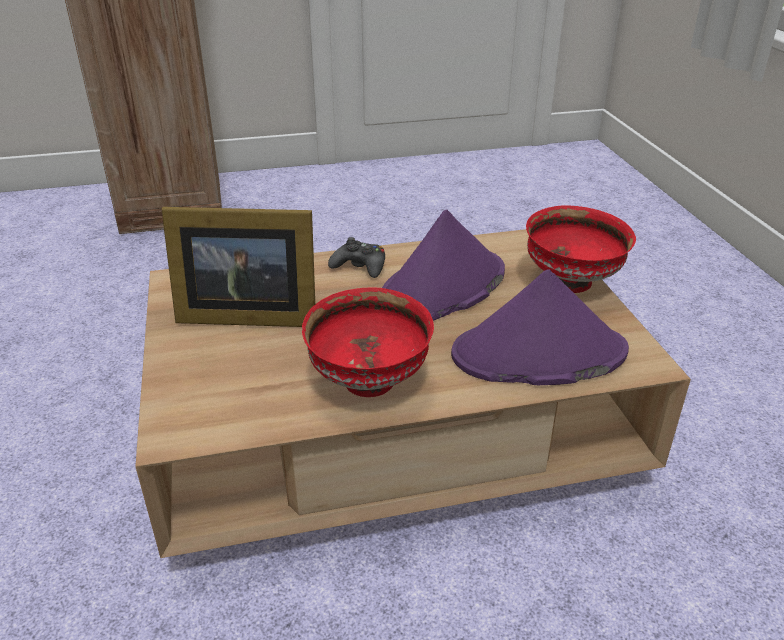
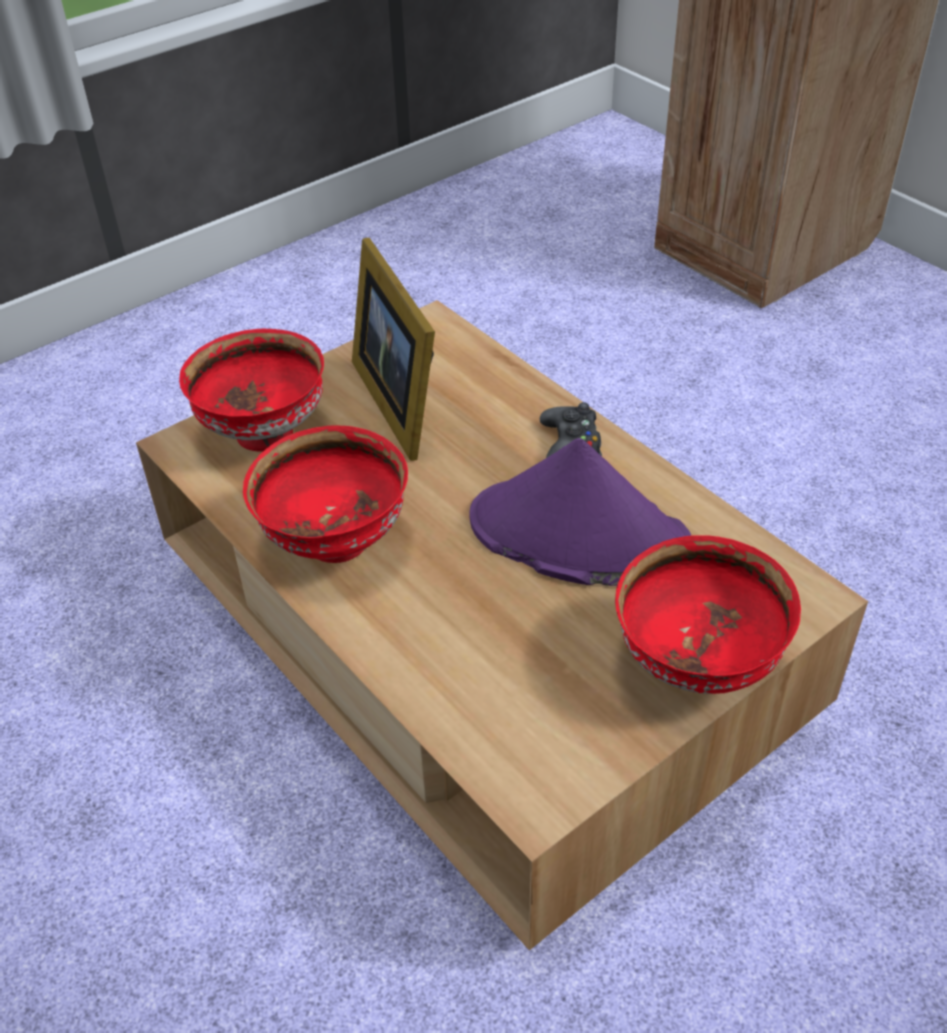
camera: 65 degrees right, 10 degrees up
purple hat [451,269,629,385] -> none
none -> red bowl [179,329,324,451]

